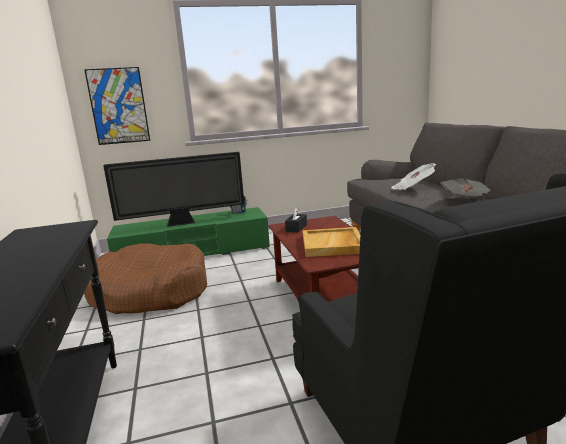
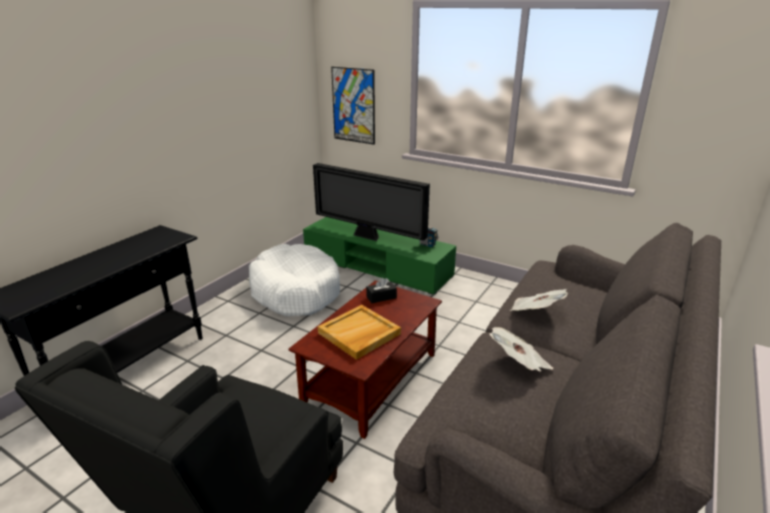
camera: 45 degrees right, 10 degrees up
brown dog bed [84,243,207,314] -> white dog bed [249,244,340,316]

